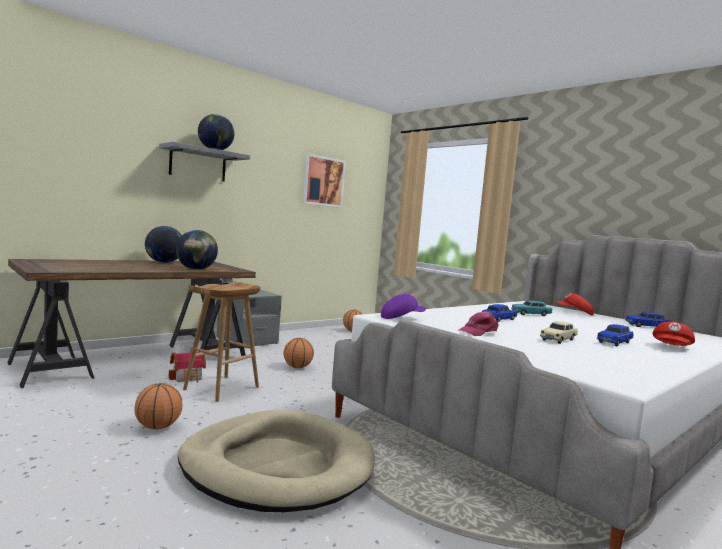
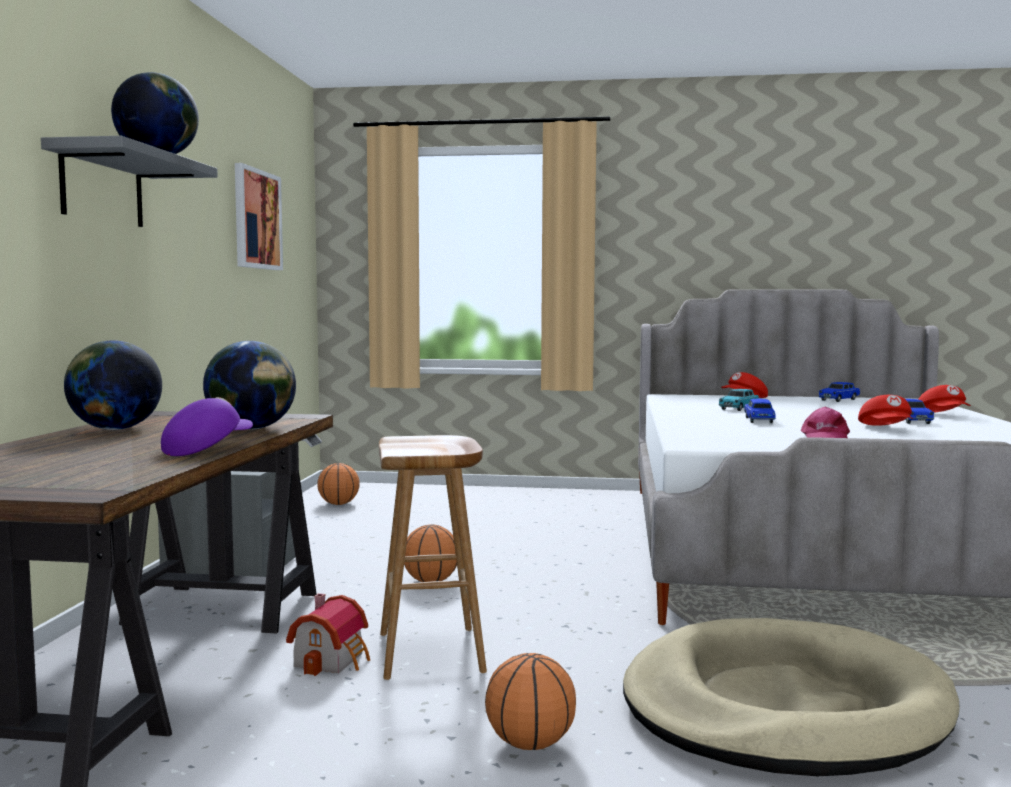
camera: 40 degrees left, 0 degrees up
purple cap [381,294,426,319] -> purple cap moved to [161,397,253,456]
beige toy car [540,321,578,344] -> red cap [858,395,913,426]

